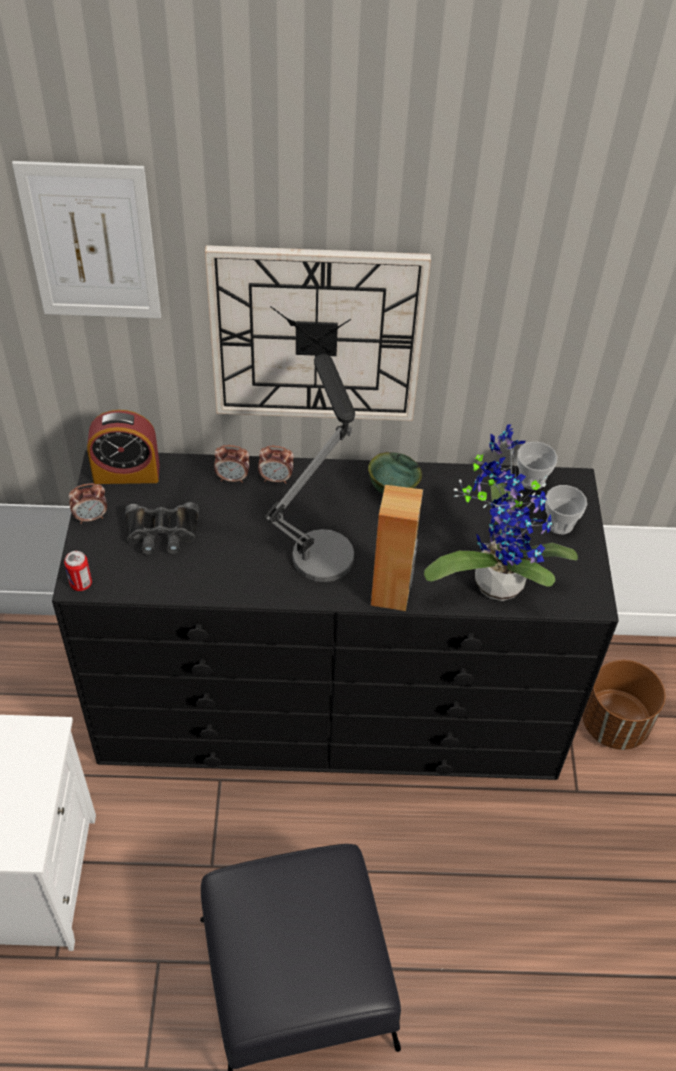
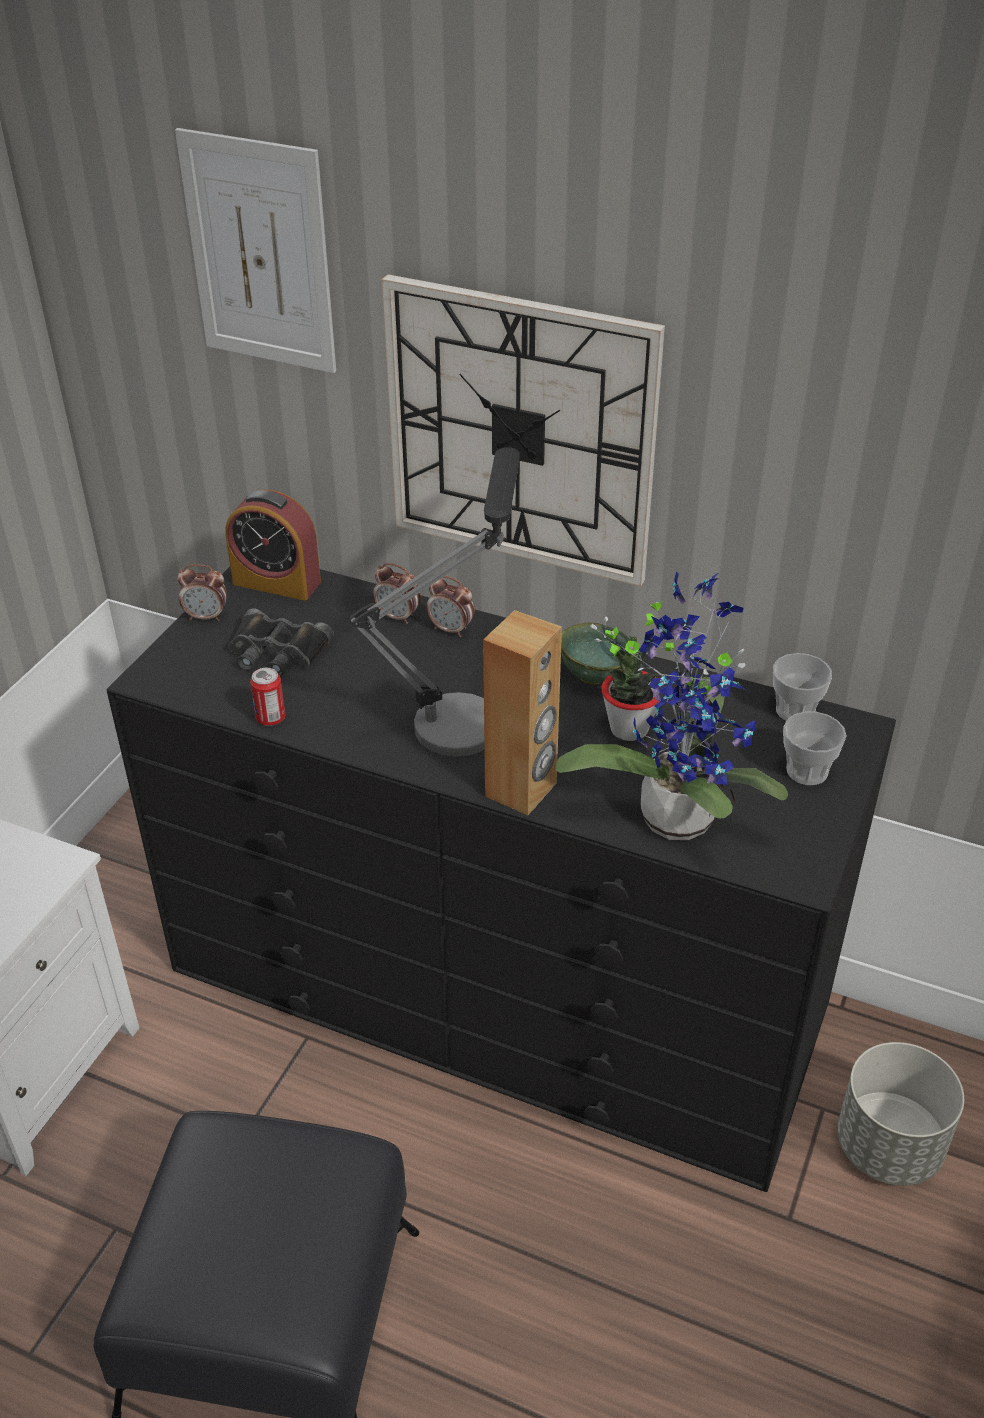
camera: 25 degrees right, 10 degrees down
can [64,551,92,591] -> can moved to [250,668,285,726]
brown planter [582,660,665,750] -> grey planter [837,1042,964,1186]
none -> potted plant [601,637,661,741]

